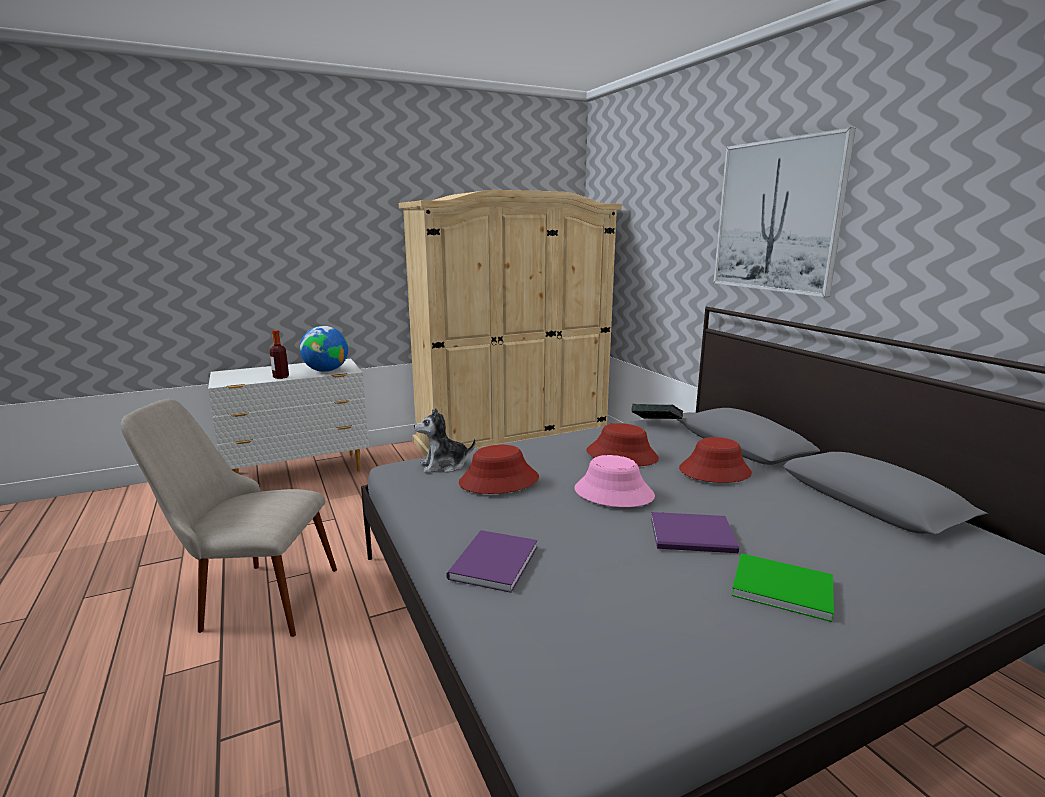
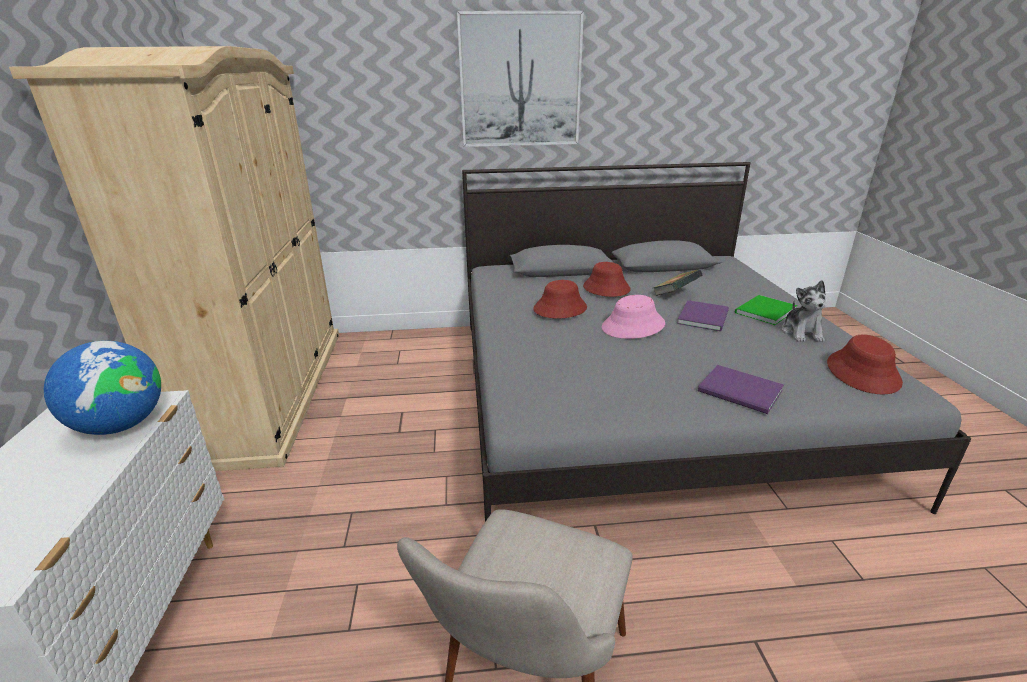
camera: 70 degrees left, 10 degrees up
bottle [270,330,289,379] -> none
plush toy [414,408,476,473] -> plush toy moved to [782,280,826,342]
red hat [459,445,539,494] -> red hat moved to [827,334,903,395]
book [631,404,683,419] -> book moved to [653,269,703,296]

